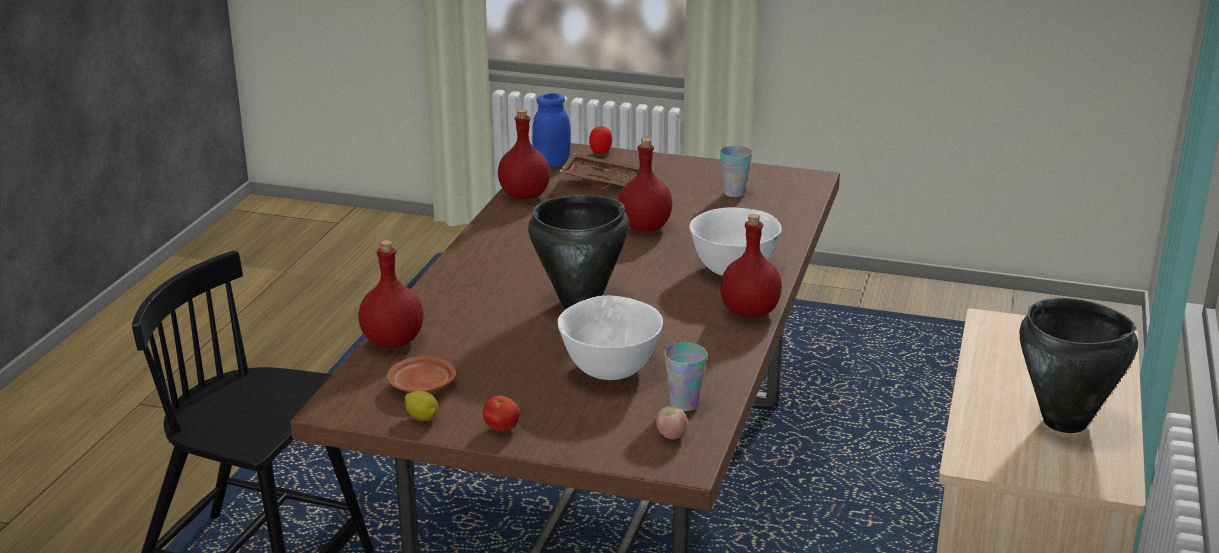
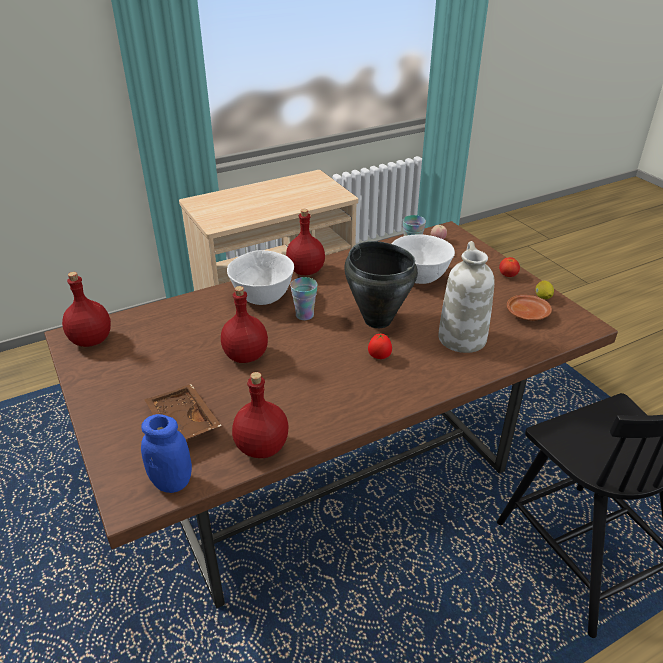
camera: 135 degrees left, 10 degrees up
red bottle [358,240,424,348] -> red bottle moved to [62,272,111,347]
tomato [589,126,612,154] -> tomato moved to [368,334,392,359]
cup [720,146,752,197] -> cup moved to [290,277,318,320]
black cooking pot [1020,298,1138,433] -> none
none -> white vase [438,241,494,353]

